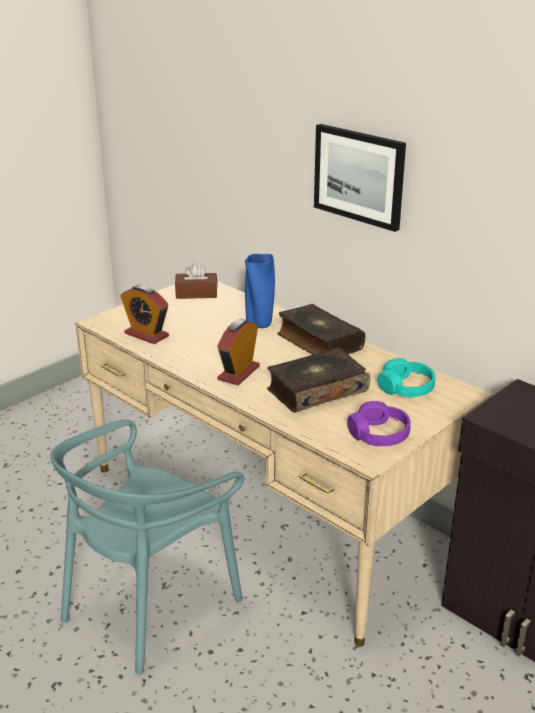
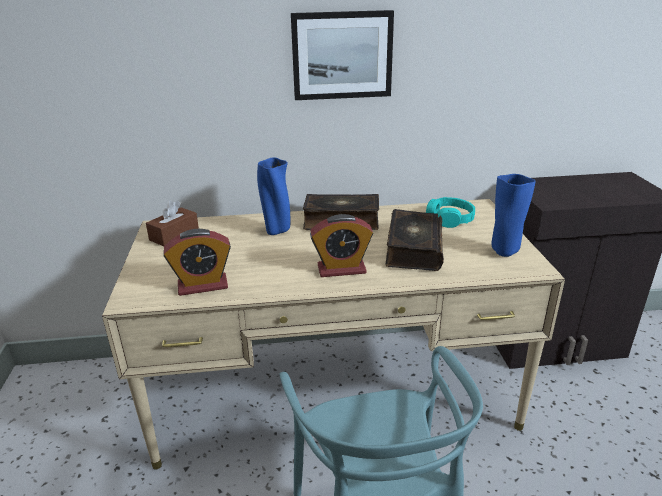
camera: 50 degrees left, 0 degrees up
alarm clock [218,319,260,385] -> alarm clock turned 75 degrees counterclockwise [310,214,373,277]
purple headphones [347,401,411,446] -> blue vase [491,174,536,257]

